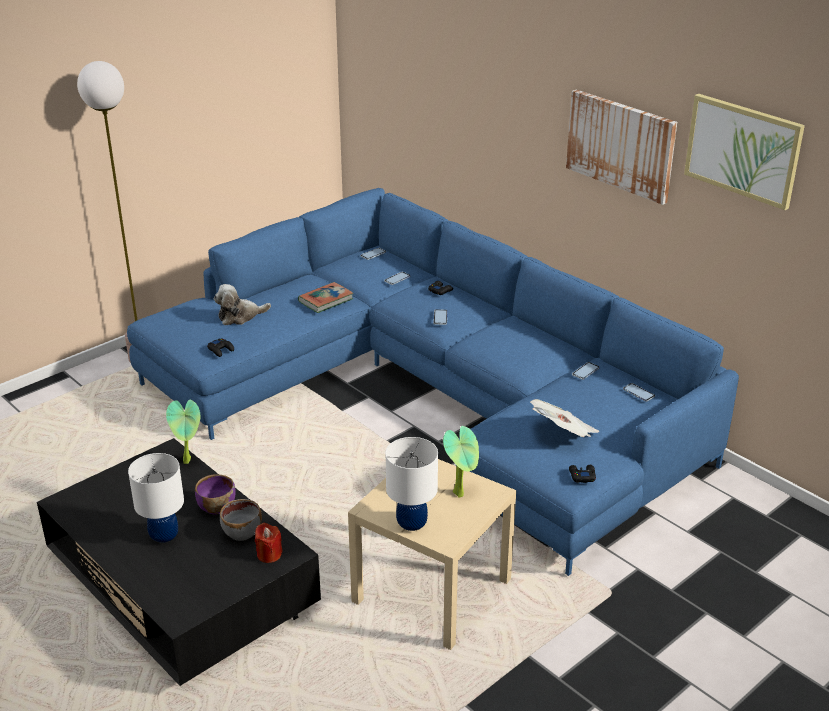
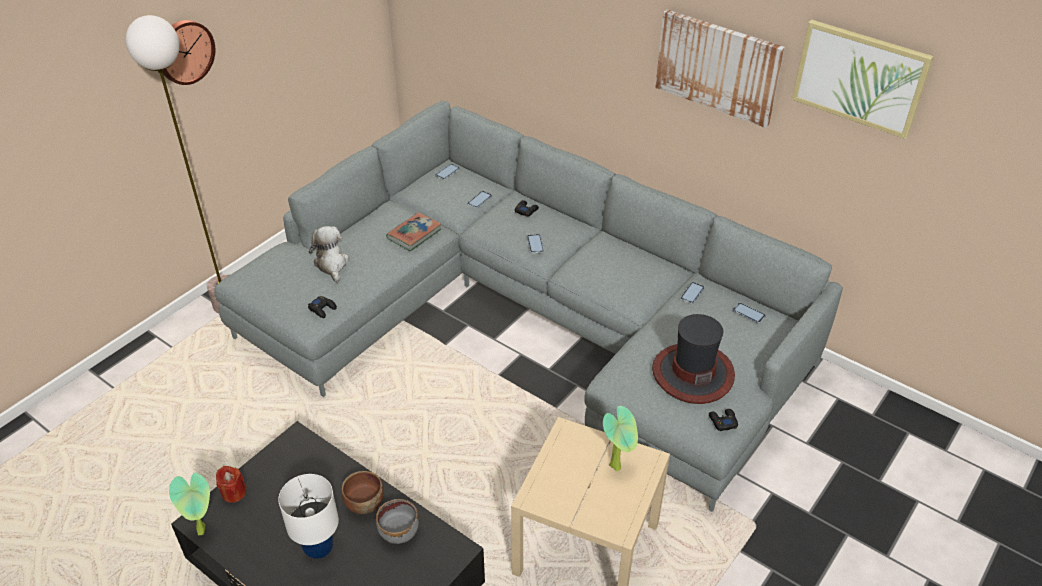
camera: 10 degrees left, 10 degrees up
blue sofa [127,188,739,576] -> grey sofa [214,101,843,512]
potted plant [166,400,200,464] -> potted plant moved to [169,472,210,535]
purple bowl [195,474,236,514] -> brown bowl [341,471,384,514]
plush toy [214,284,271,325] -> plush toy turned 105 degrees clockwise [309,226,349,283]
red candle [255,523,282,563] -> red candle moved to [216,466,247,503]
white table lamp [386,437,438,531] -> none
newspaper [530,399,599,437] -> hat [652,314,735,404]
none -> wall clock [163,20,215,85]

